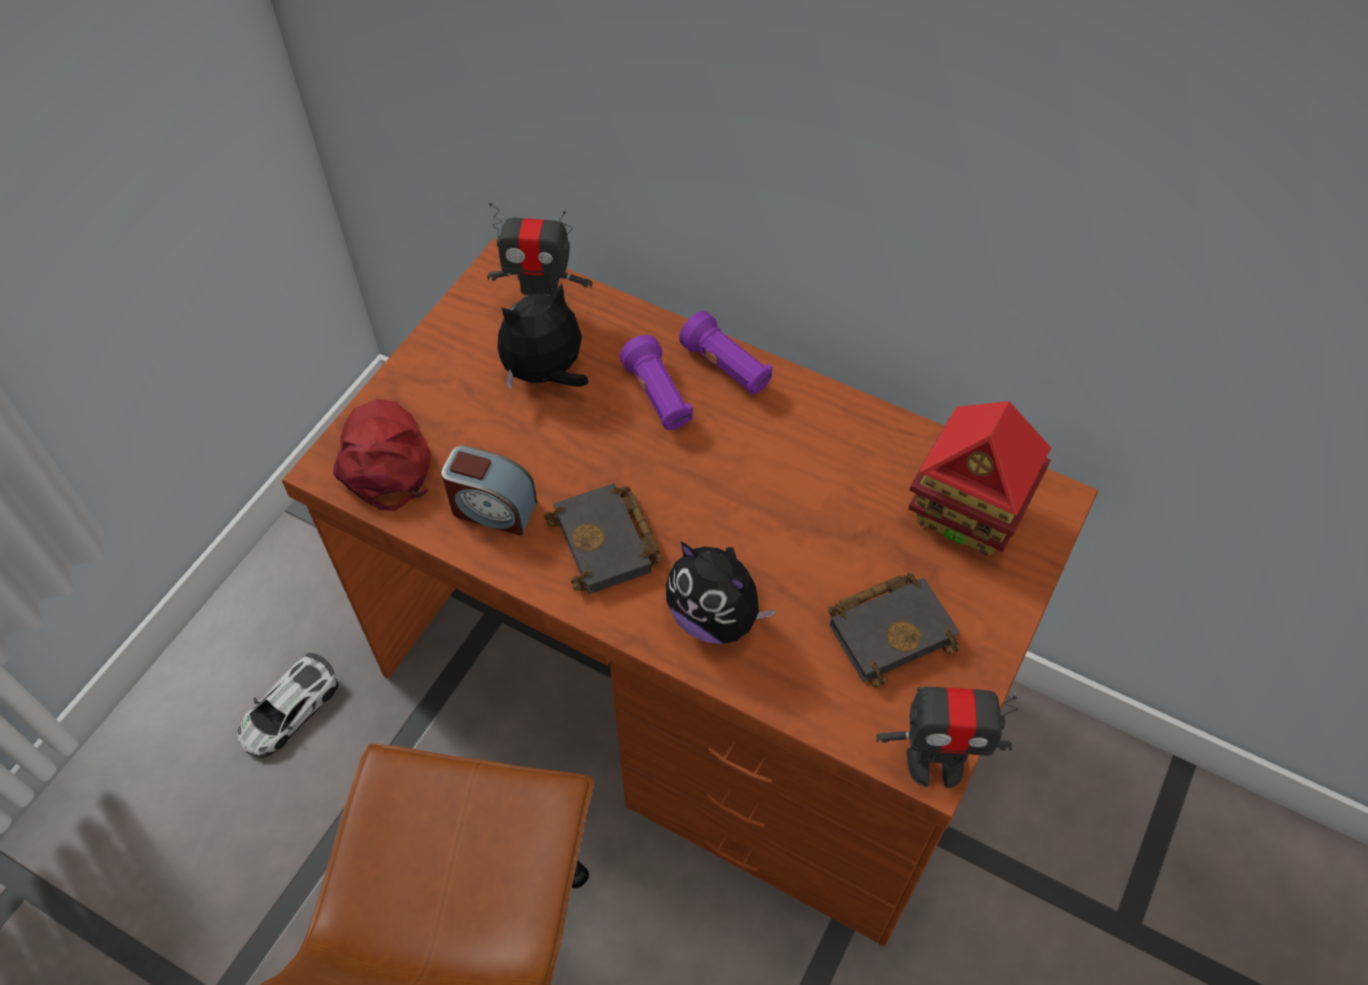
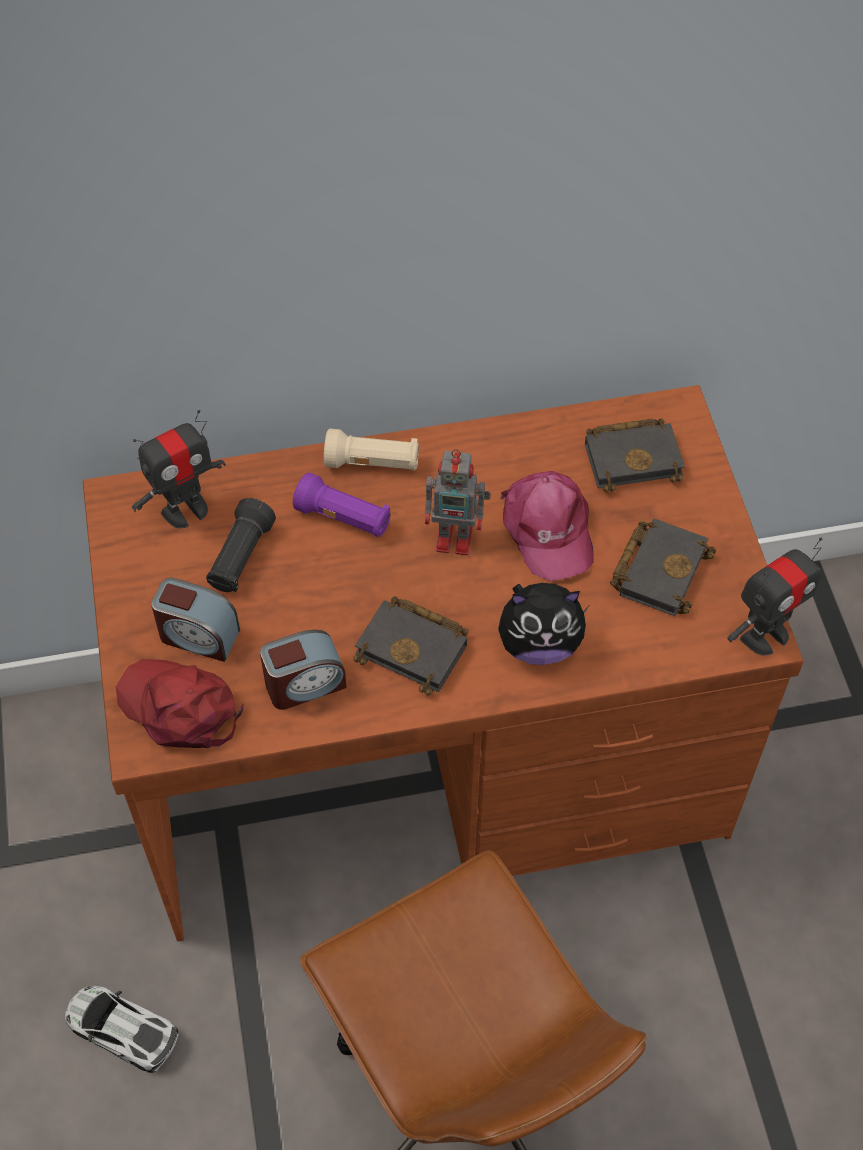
camera: 40 degrees left, 0 degrees up
toy car [237,653,339,758] -> toy car turned 120 degrees clockwise [65,986,179,1073]
plush toy [498,283,589,389] -> black flashlight [206,498,276,592]
purple flashlight [679,311,772,395] -> beige flashlight [324,429,419,471]
toy house [908,401,1051,556] -> black book [585,418,685,492]
none -> alarm clock [151,578,240,662]
none -> toy robot [425,449,491,555]
none -> pink cap [500,471,594,581]

